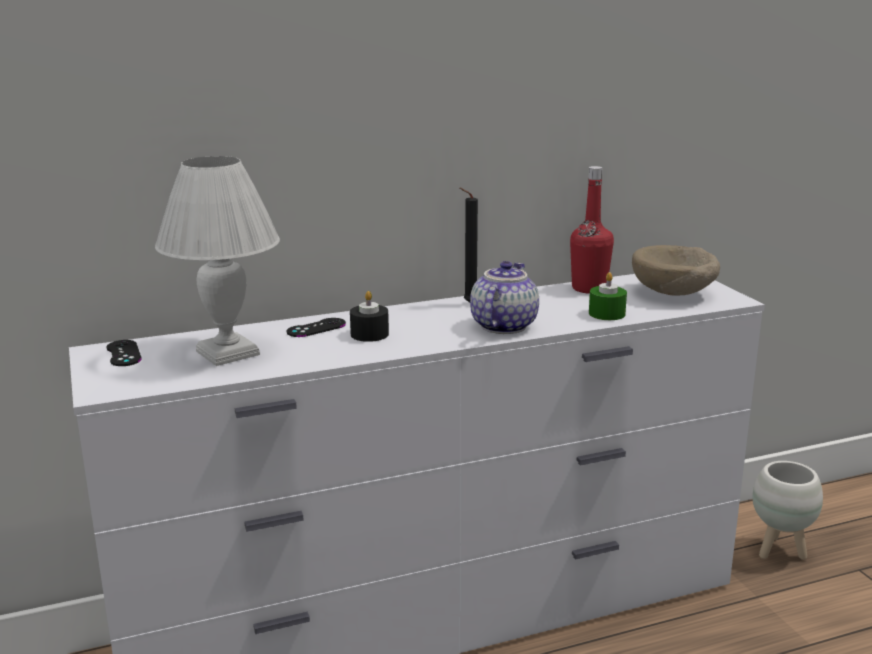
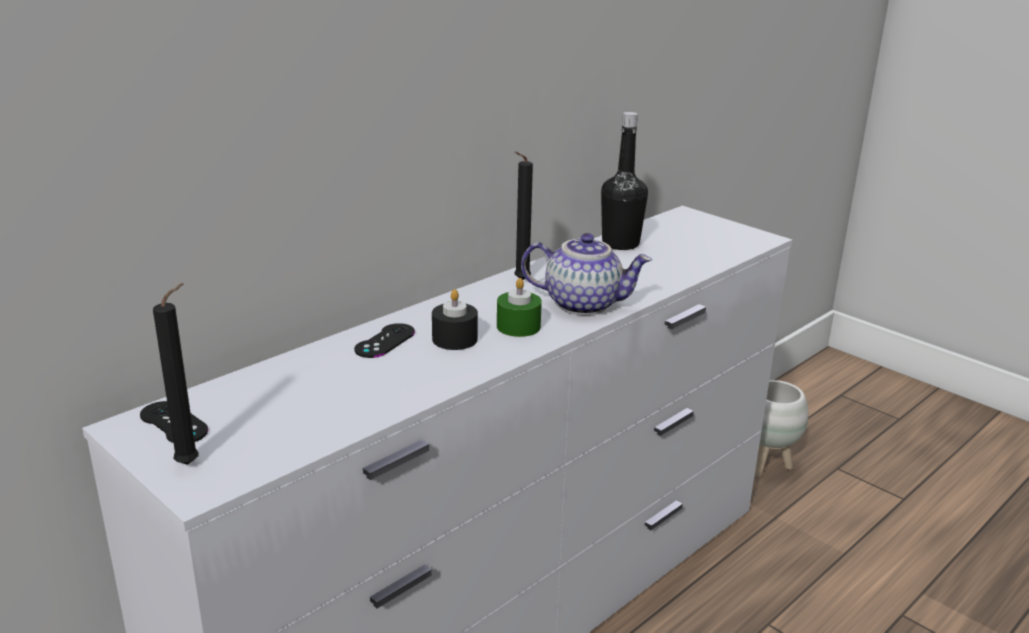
camera: 25 degrees left, 5 degrees up
white table lamp [155,156,280,366] -> none
teapot [470,261,539,334] -> teapot turned 105 degrees clockwise [521,233,652,315]
red bottle [570,166,614,294] -> black bottle [601,112,648,250]
green candle [589,272,627,320] -> green candle moved to [497,278,542,337]
beige bowl [632,245,720,296] -> none
none -> black candle [153,283,199,465]

